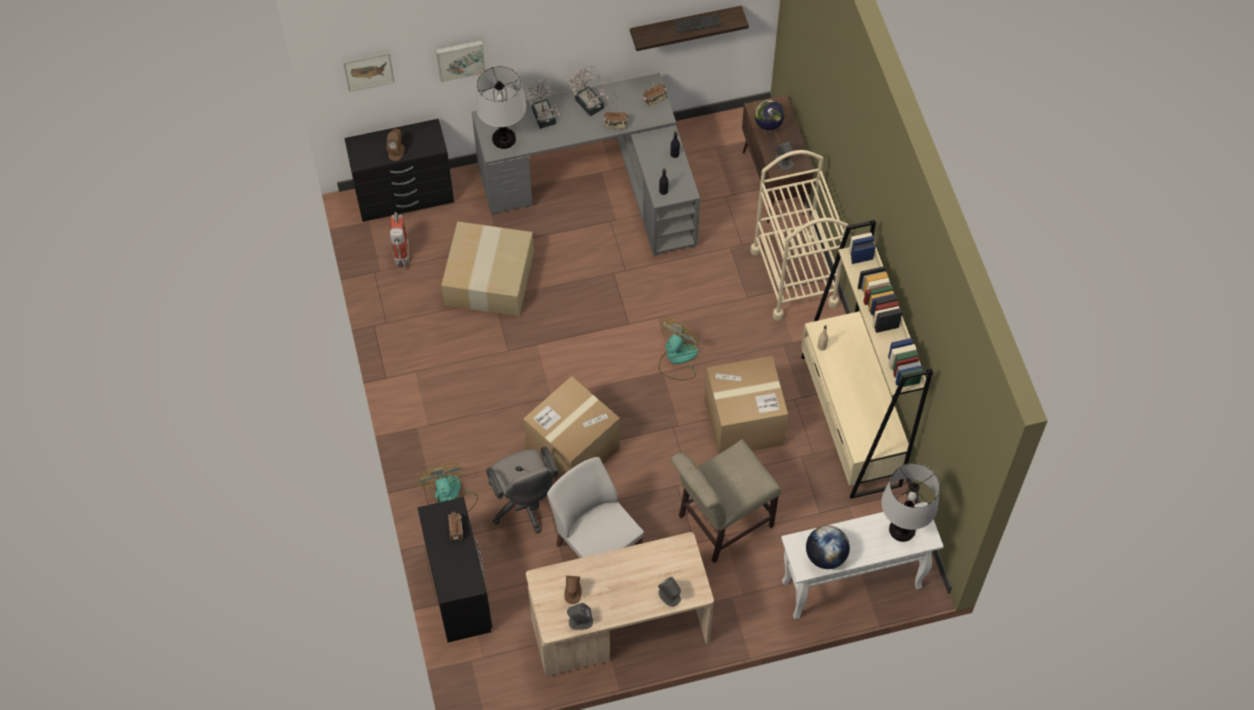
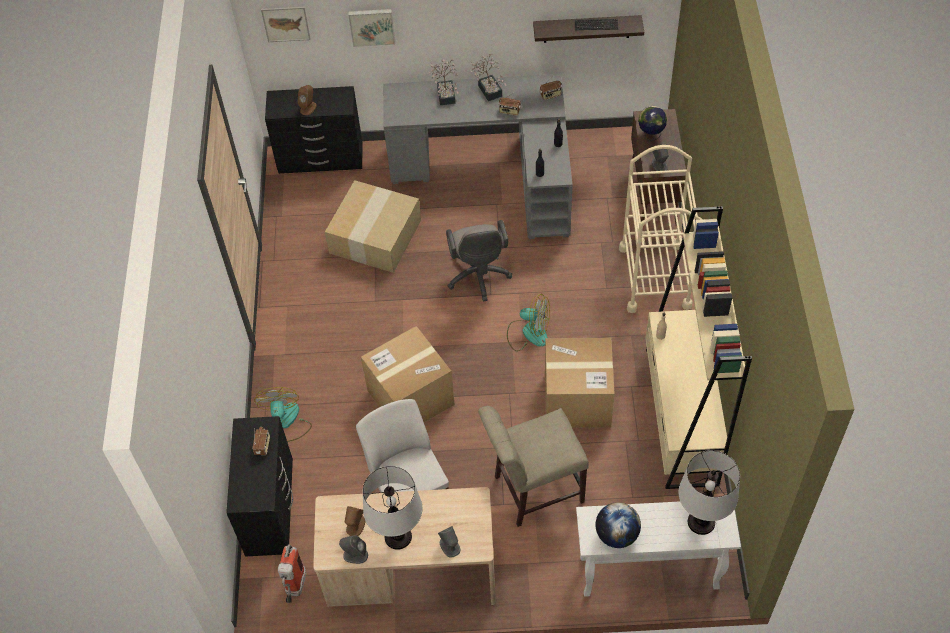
camera: 15 degrees right, 5 degrees down
fire extinguisher [390,212,409,268] -> fire extinguisher moved to [278,544,306,603]
table lamp [476,66,526,149] -> table lamp moved to [363,466,422,550]
grey office chair [486,447,558,533] -> grey office chair moved to [446,220,512,302]
fan [659,319,700,380] -> fan turned 60 degrees clockwise [507,294,550,351]

